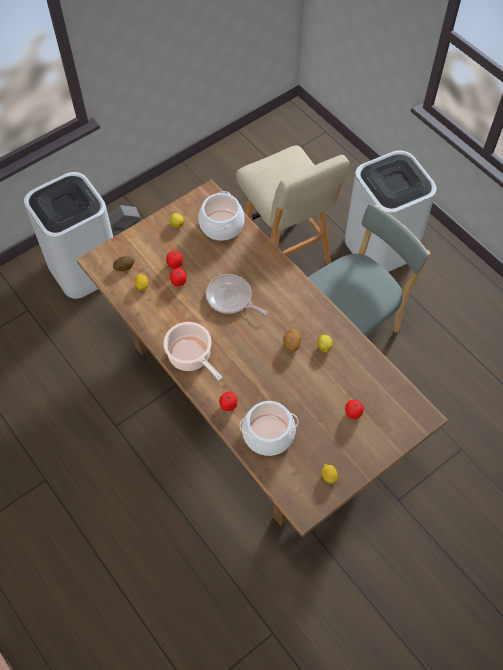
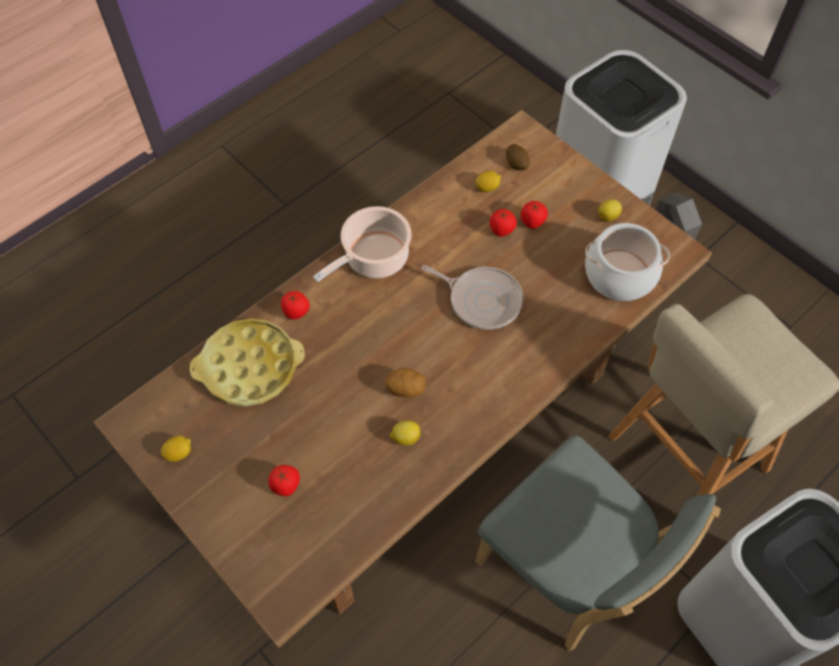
camera: 85 degrees right, 0 degrees up
frying pan [206,274,268,315] -> frying pan turned 90 degrees clockwise [422,265,523,330]
cooking pot [240,401,298,456] -> yellow tray [190,319,305,407]

